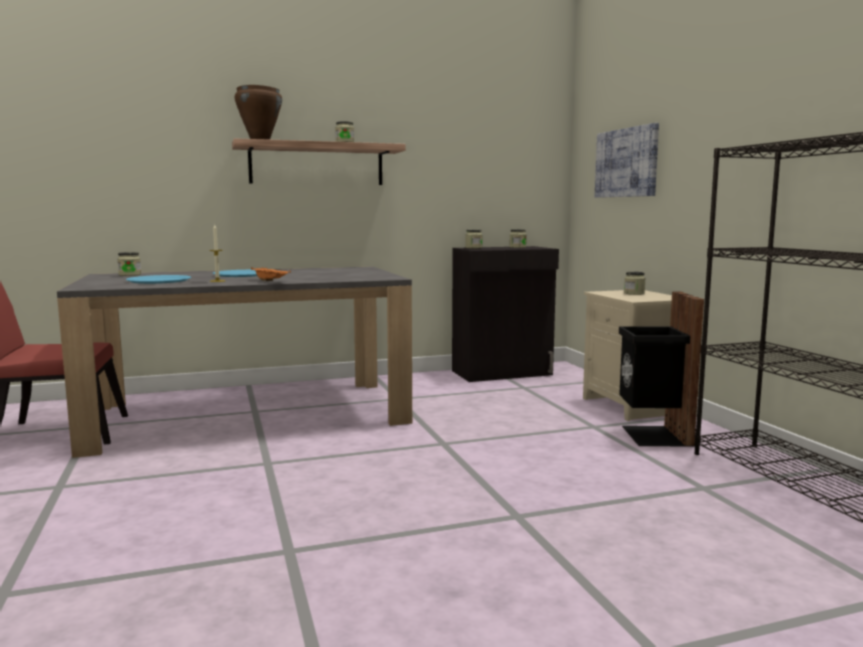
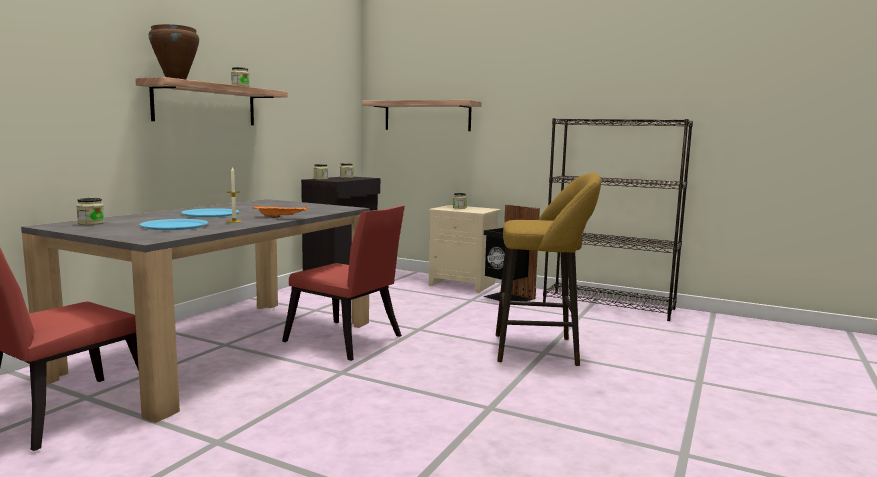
camera: 45 degrees left, 0 degrees up
picture [595,123,659,198] -> shelf [362,100,482,131]
none -> red chair [282,205,405,361]
none -> yellow stool [496,173,601,366]

